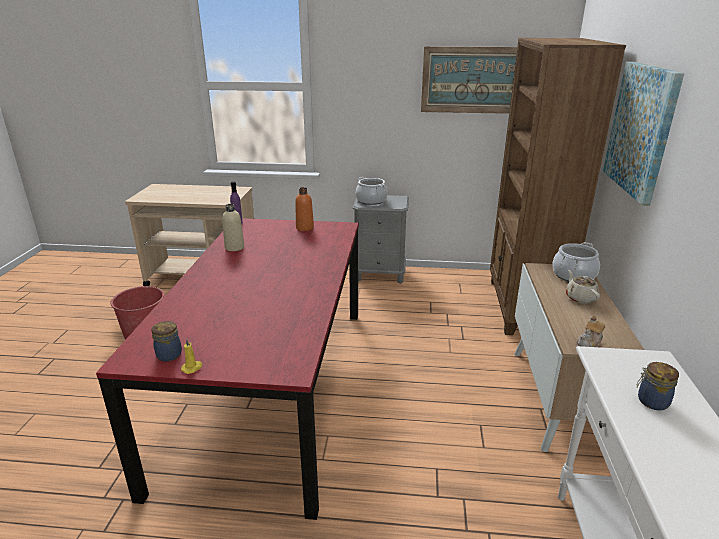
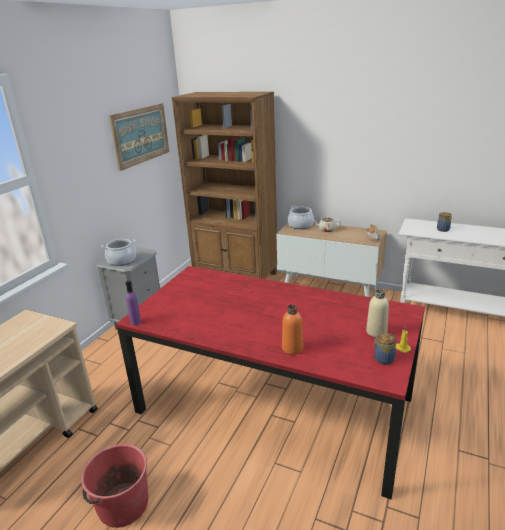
camera: 70 degrees left, 0 degrees up
beige bottle [222,204,245,251] -> beige bottle moved to [366,289,389,337]
orange bottle [295,187,314,231] -> orange bottle moved to [282,305,303,355]
picture [603,61,684,206] -> none

